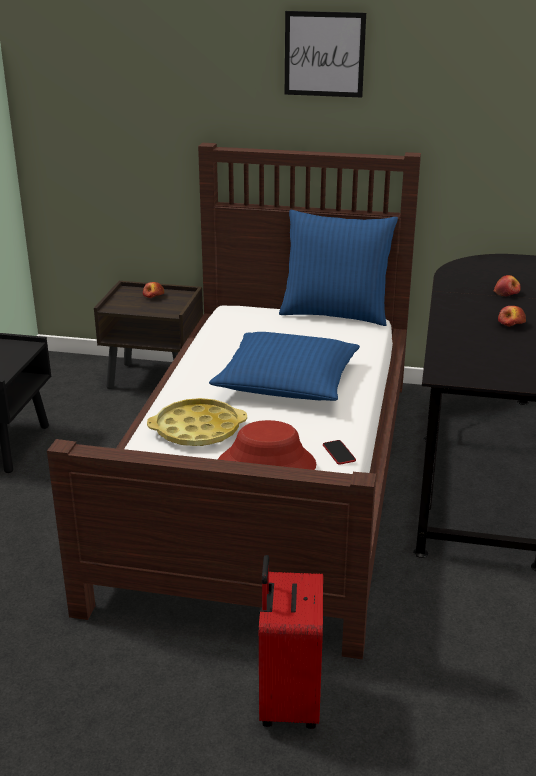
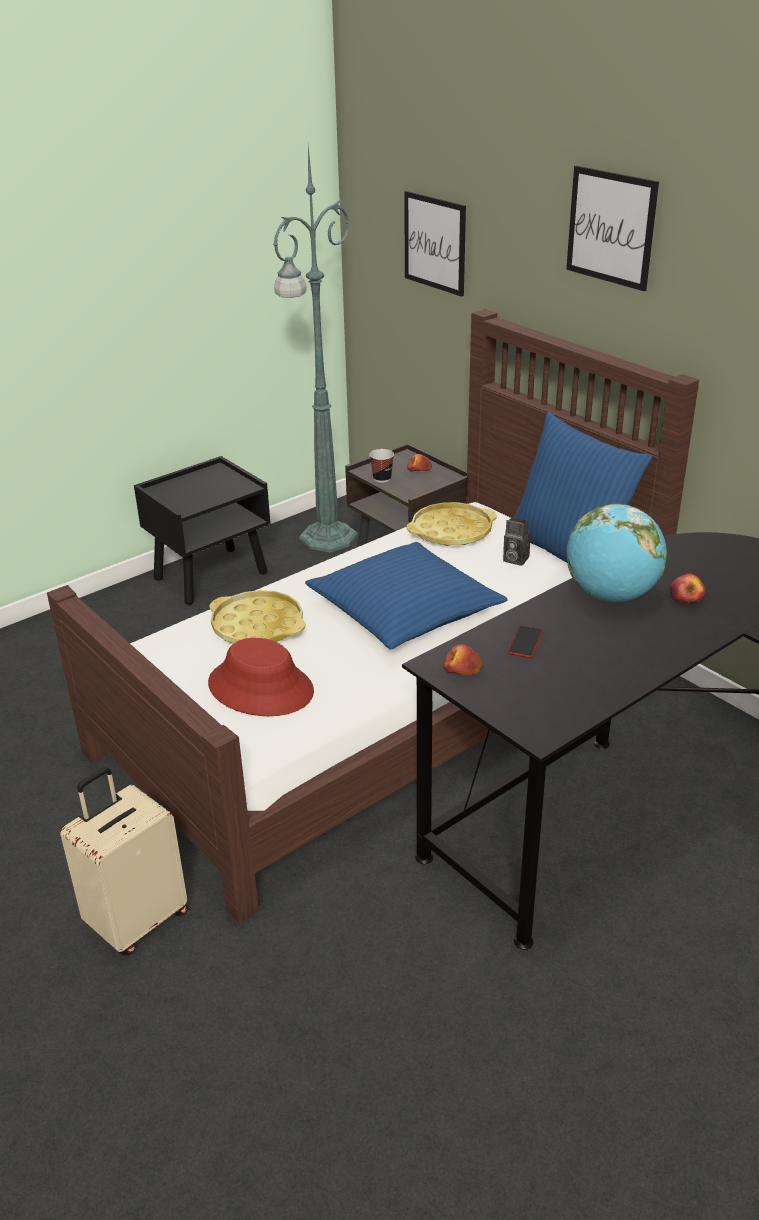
camera: 40 degrees right, 5 degrees up
red suitcase [259,555,323,729] -> beige suitcase [60,767,188,956]
phone [323,440,356,465] -> phone moved to [508,625,543,658]
apple [498,306,526,327] -> apple moved to [443,644,484,675]
none -> green floor lamp [273,146,358,552]
none -> cup [370,449,394,483]
none -> picture [404,191,466,297]
none -> yellow tray [406,502,497,546]
none -> camera [503,517,531,566]
none -> globe [567,504,667,602]

